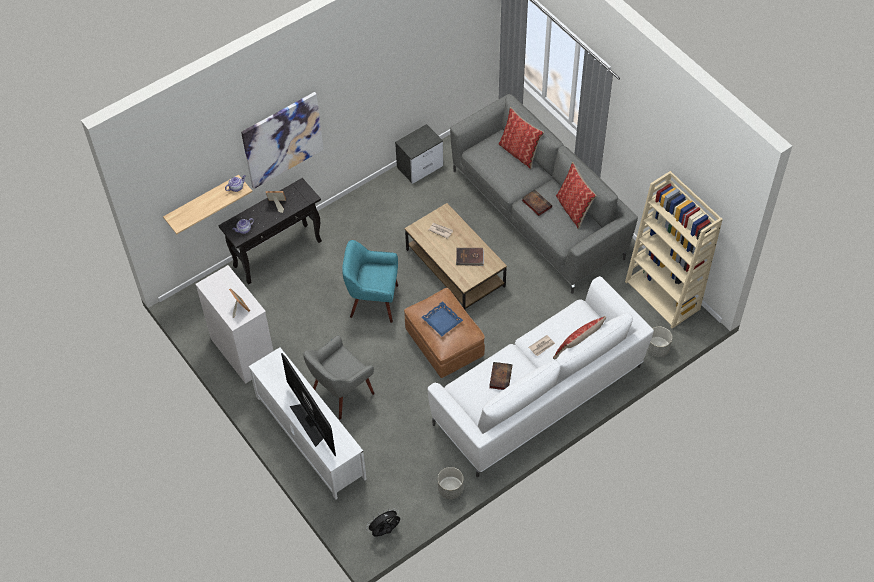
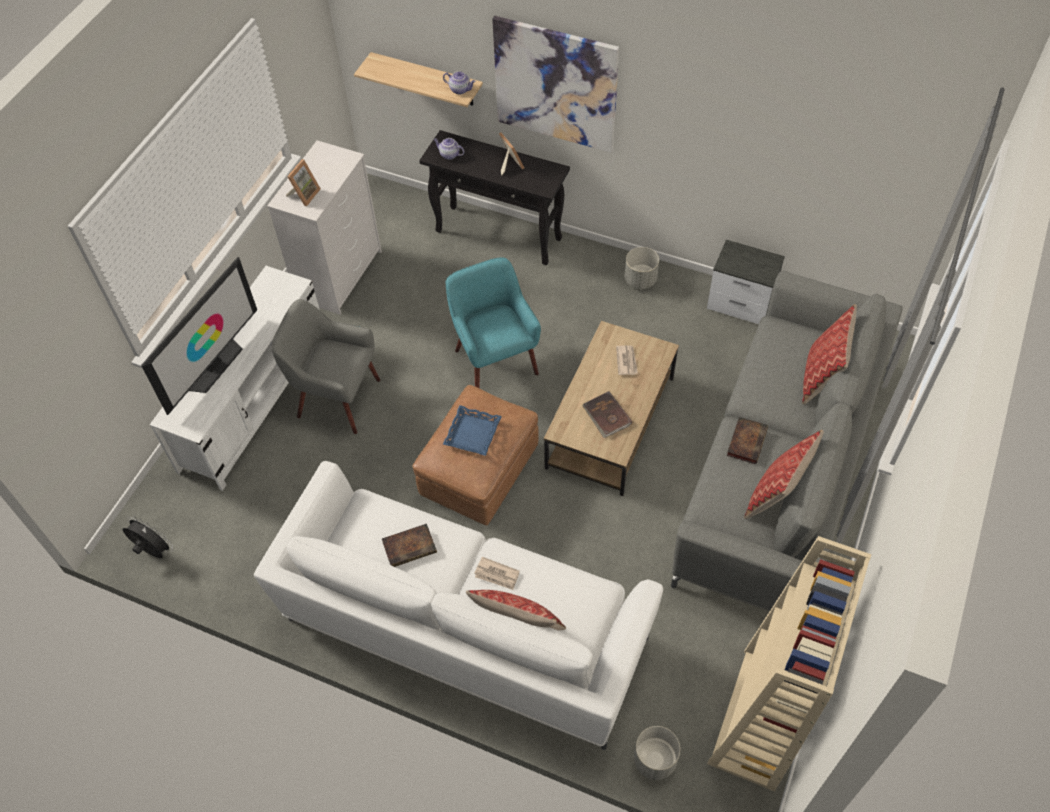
camera: 60 degrees right, 0 degrees up
grey planter [438,467,463,499] -> grey planter moved to [625,247,659,289]

